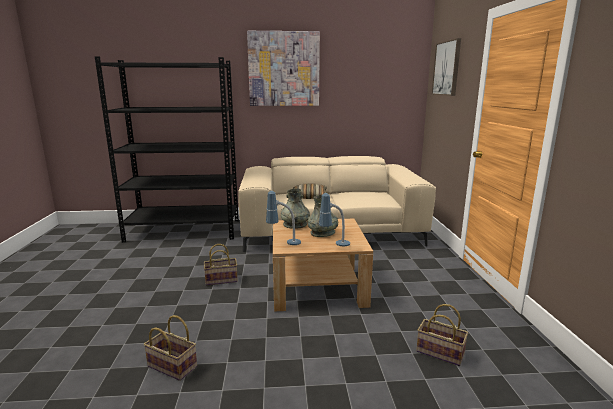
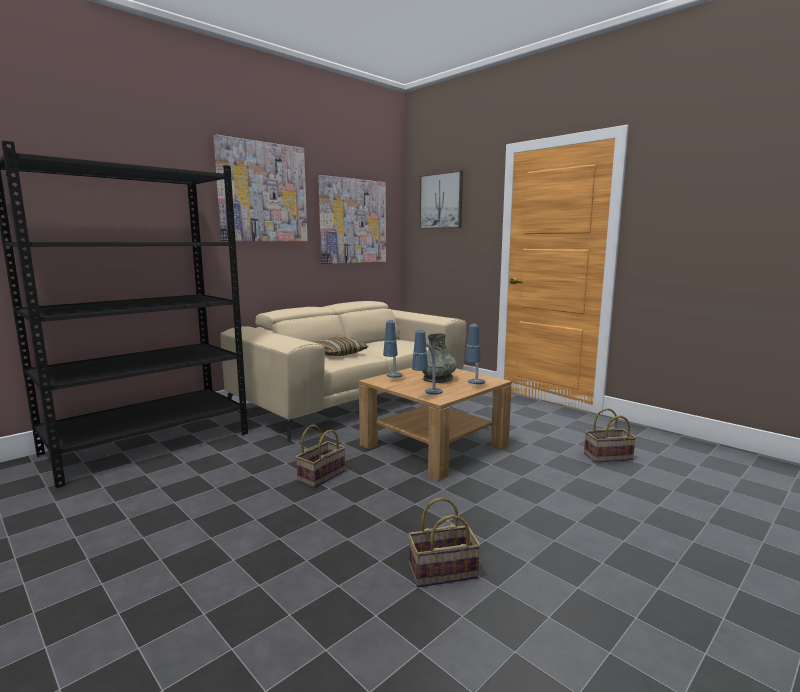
camera: 40 degrees left, 5 degrees down
grey vase [281,188,310,229] -> table lamp [383,320,402,378]
none -> picture [318,175,386,264]

